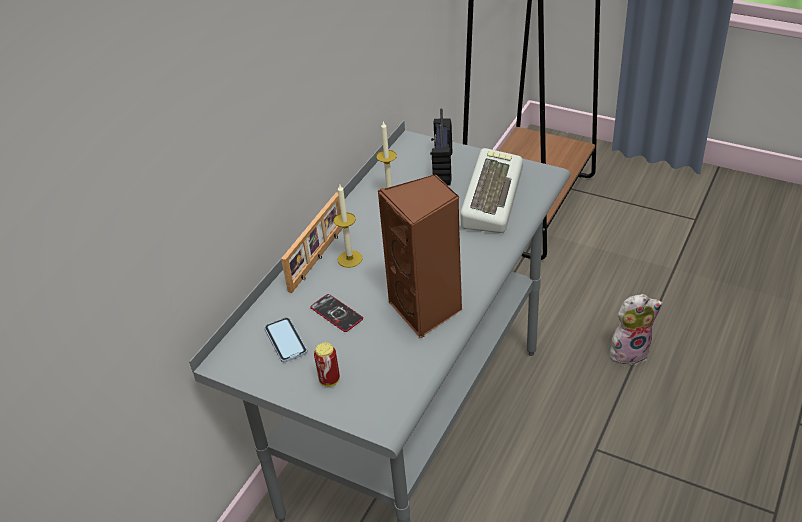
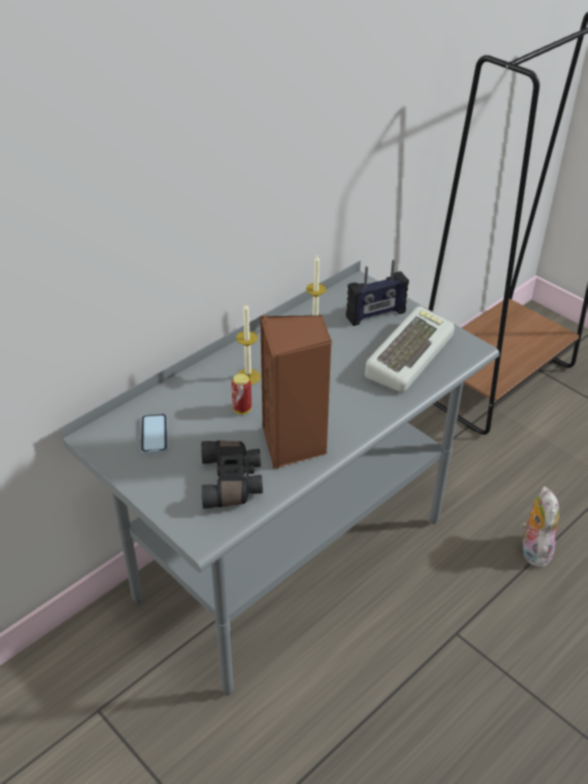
camera: 15 degrees right, 0 degrees up
picture frame [281,192,343,293] -> none
phone [310,294,363,332] -> none
can [314,342,340,387] -> can moved to [231,374,252,414]
radio [430,108,452,186] -> radio turned 135 degrees counterclockwise [346,260,409,326]
plush toy [610,294,663,365] -> plush toy turned 90 degrees counterclockwise [521,486,560,568]
none -> black binoculars [201,440,263,508]

